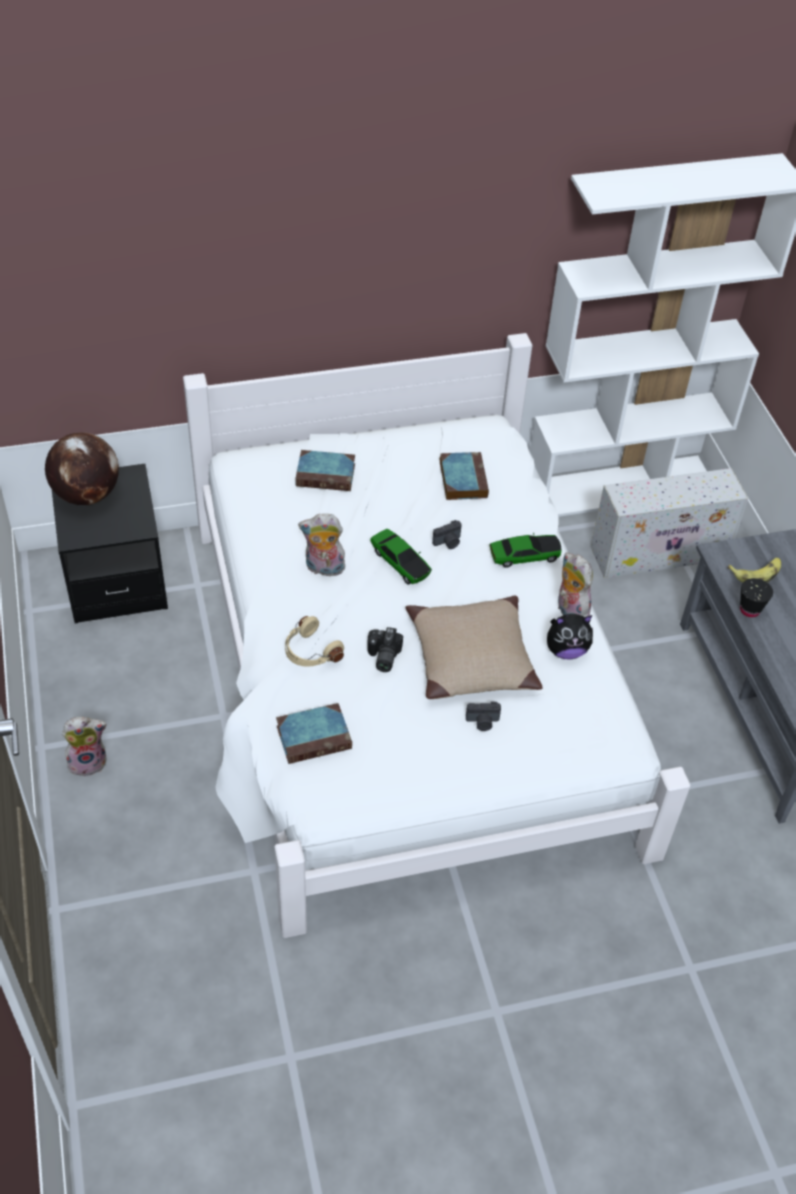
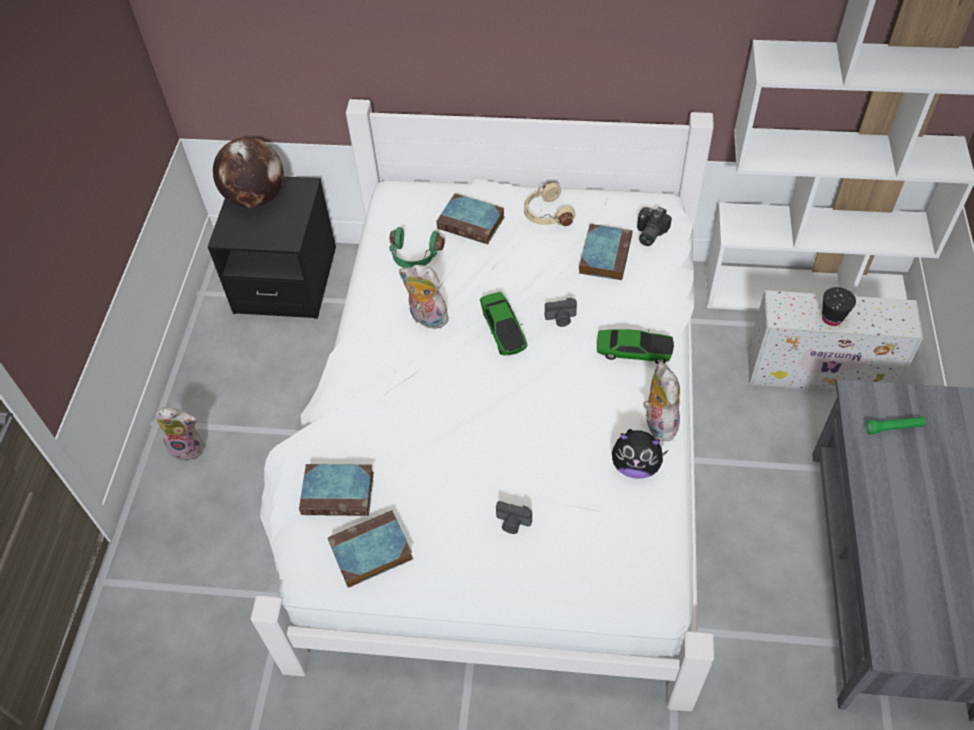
camera: 25 degrees right, 5 degrees up
beige headphones [285,616,344,667] -> beige headphones moved to [524,182,575,226]
camera [367,627,403,672] -> camera moved to [637,207,672,246]
beige pillow [405,595,543,699] -> none
banana [728,558,781,583] -> green flashlight [865,417,926,434]
black cup [740,578,773,617] -> black cup moved to [822,287,856,326]
none -> book [328,510,413,588]
none -> green headphones [389,227,445,268]

